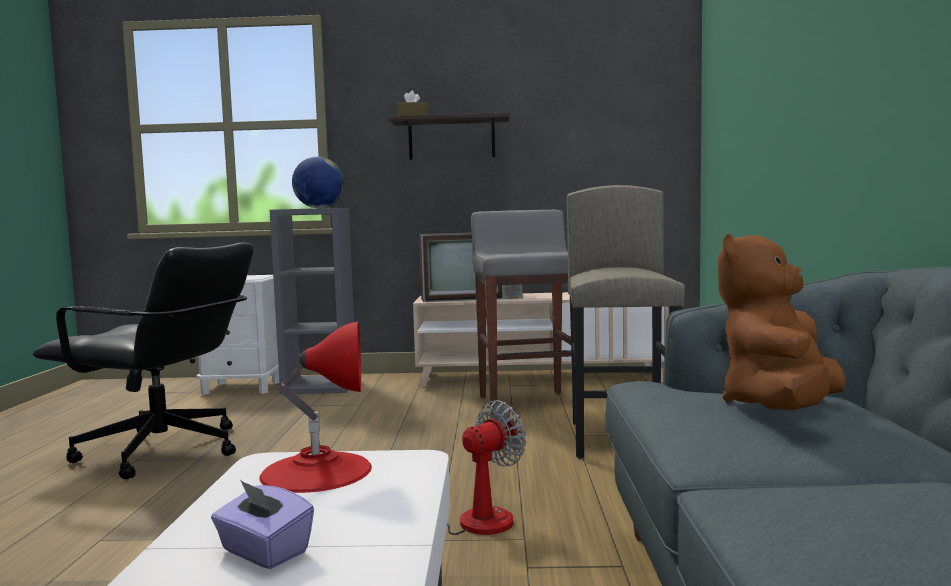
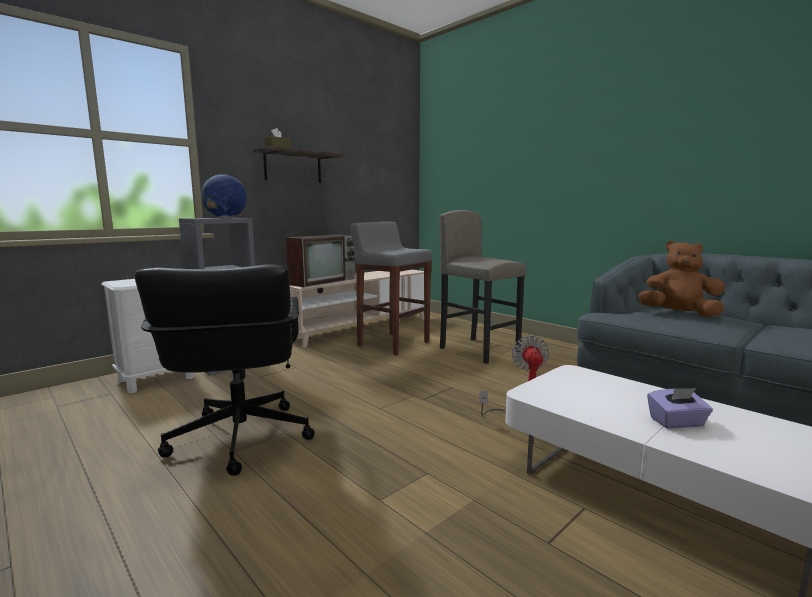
camera: 45 degrees left, 5 degrees up
black office chair [33,243,254,479] -> black office chair turned 105 degrees clockwise [135,264,315,476]
red table lamp [259,322,372,493] -> none
brown plush toy [718,233,846,410] -> brown plush toy turned 120 degrees clockwise [638,241,725,317]

